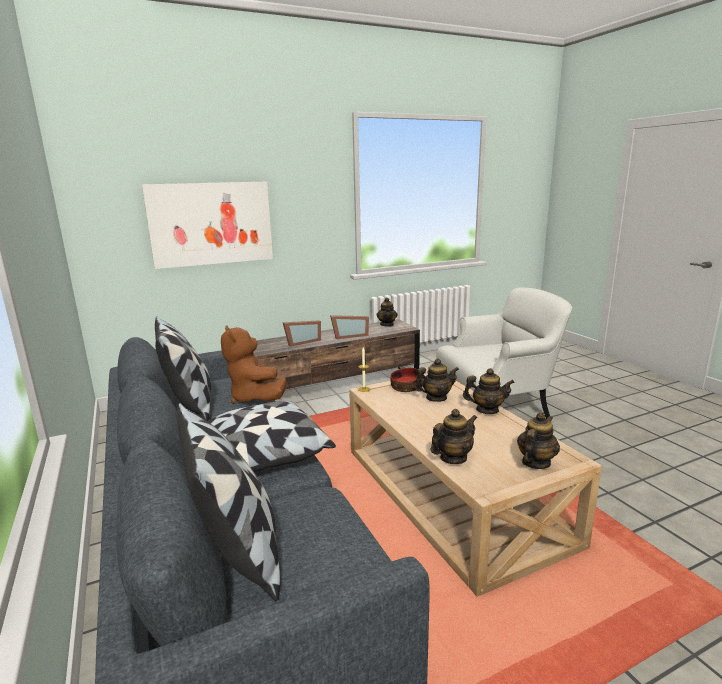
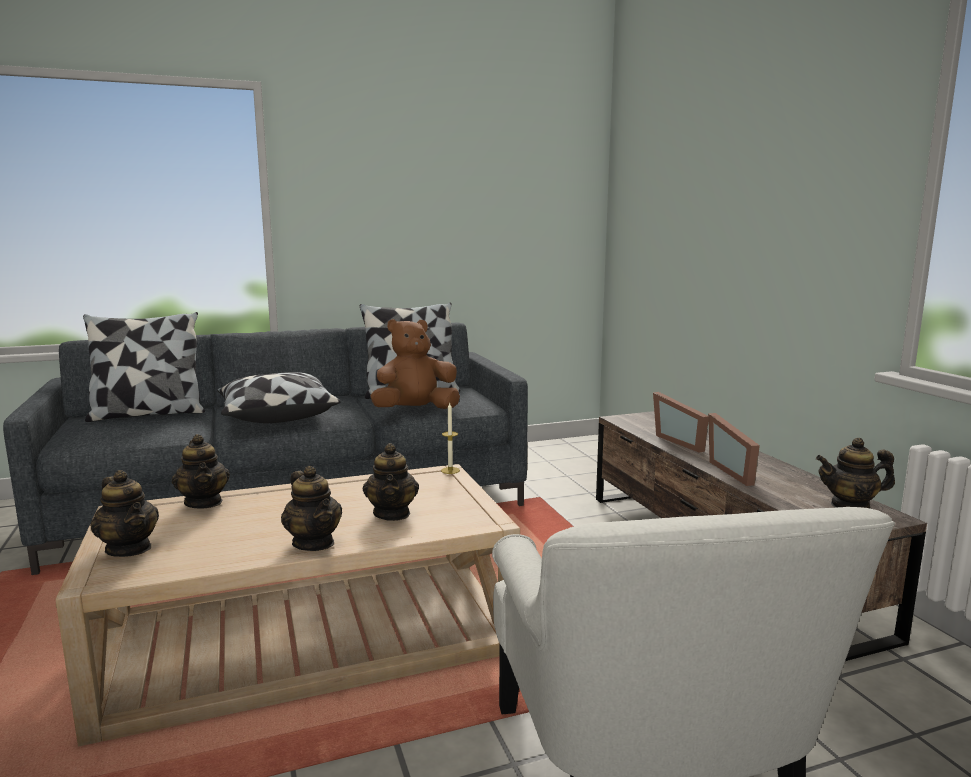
camera: 95 degrees right, 5 degrees down
picture [142,182,273,269] -> none
bowl [391,368,424,392] -> none
teapot [463,368,515,414] -> teapot turned 45 degrees counterclockwise [281,466,342,551]

